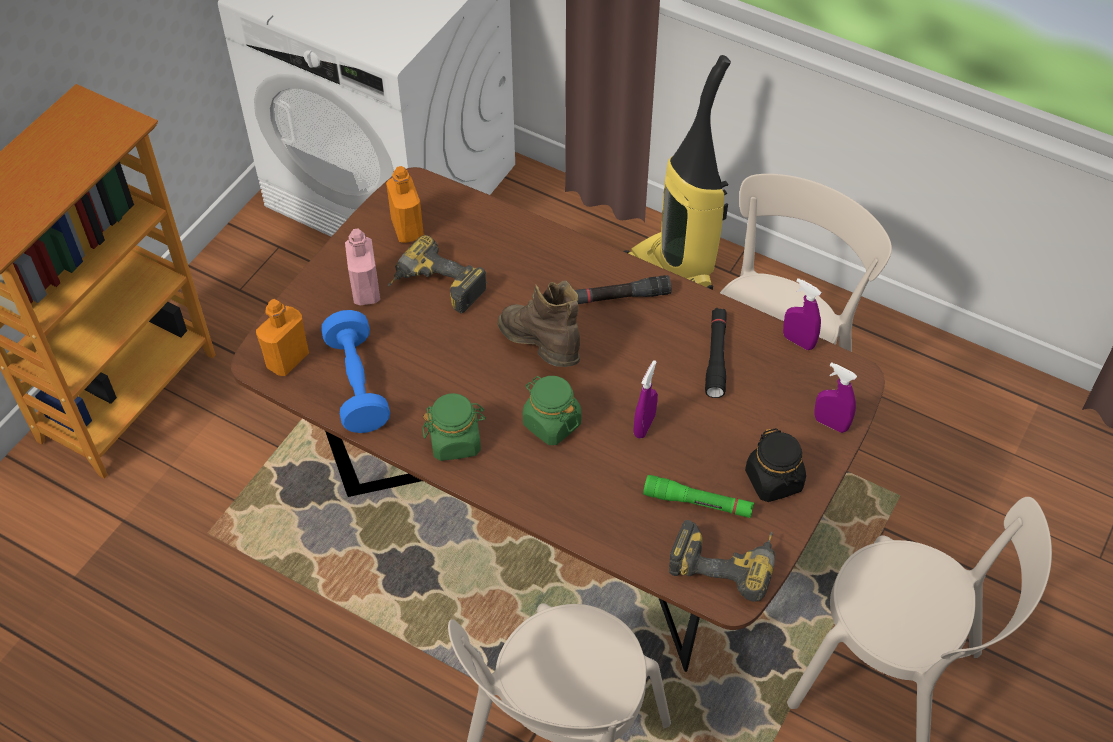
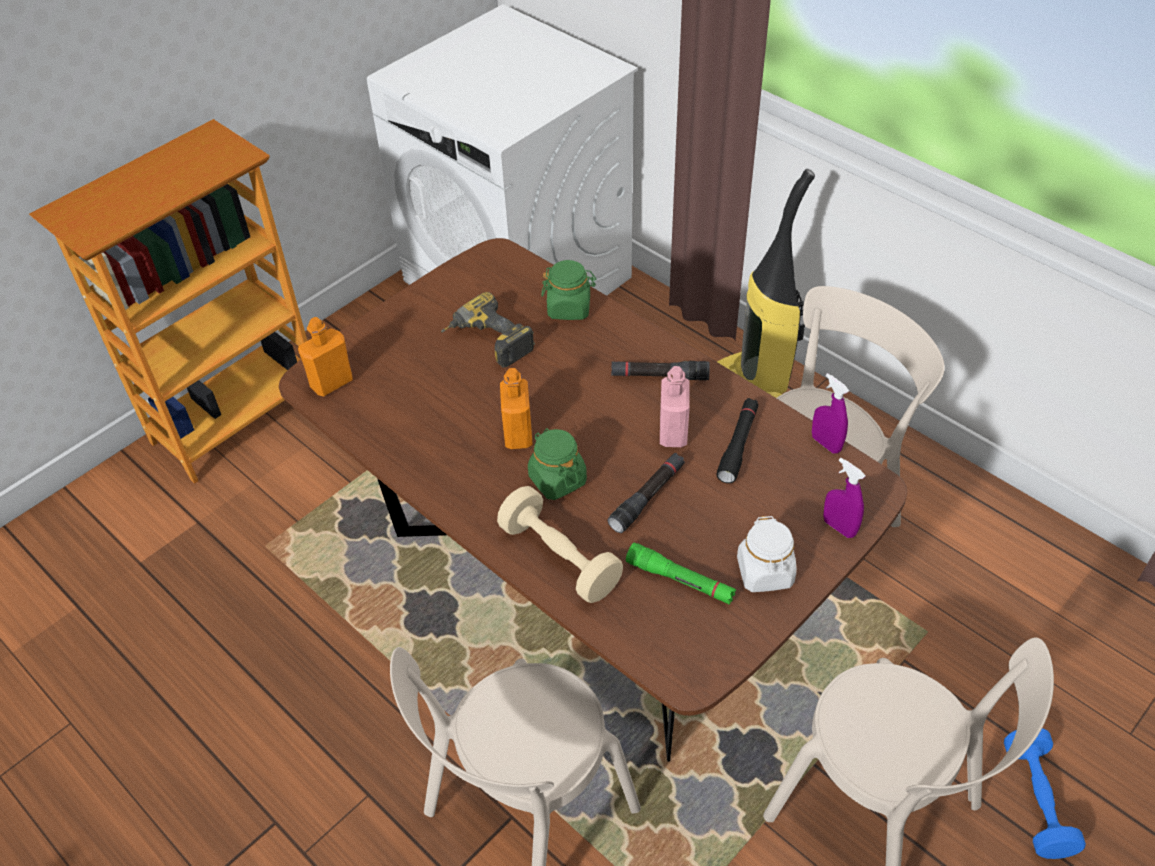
camera: 15 degrees right, 5 degrees down
blue dumbbell [321,310,390,433] -> blue dumbbell moved to [1004,728,1086,859]
pink bottle [345,229,380,305] -> pink bottle moved to [660,366,690,447]
orange bottle [386,166,424,243] -> orange bottle moved to [500,368,533,449]
green jar [422,393,486,461] -> green jar moved to [541,260,596,320]
brown boot [497,280,580,367] -> none
purple spray bottle [633,360,658,439] -> black flashlight [608,453,685,533]
power drill [669,520,775,602] -> none
black jar [745,428,806,502] -> white jar [737,516,797,592]
none -> beige dumbbell [497,486,623,603]

